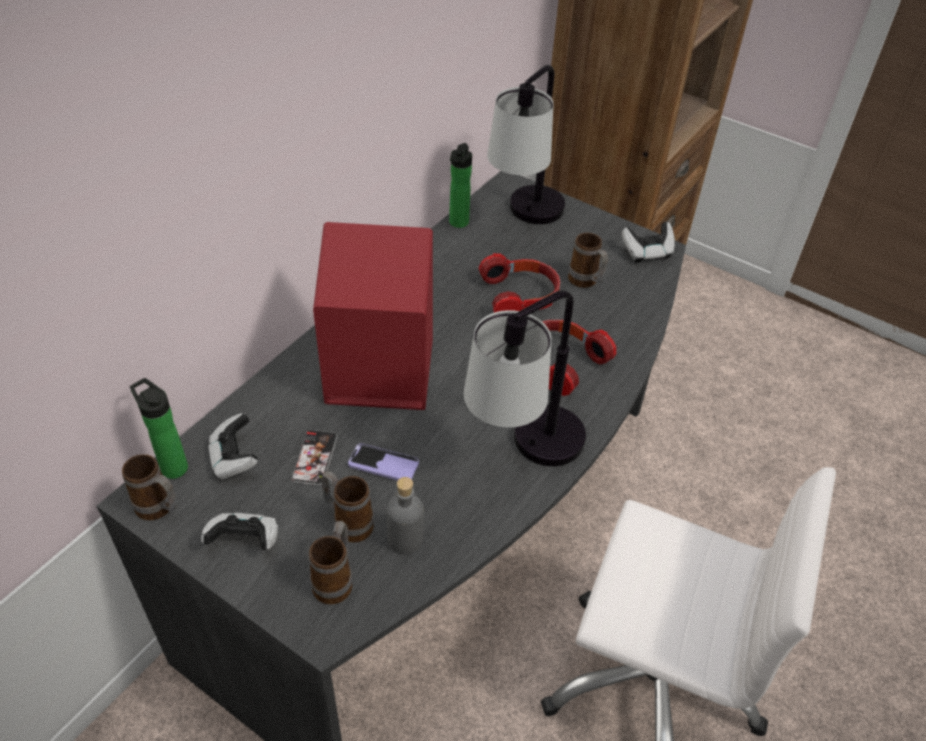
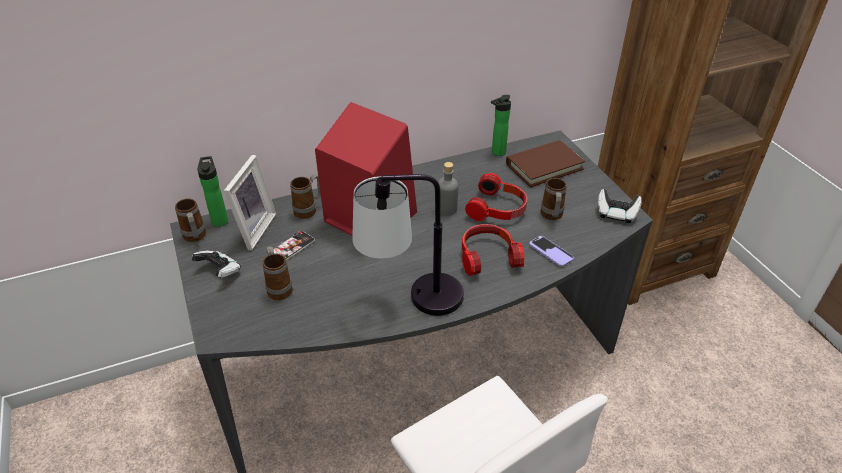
camera: 35 degrees right, 5 degrees down
game controller [208,413,258,480] -> picture frame [224,155,276,250]
mug [309,521,352,605] -> mug moved to [290,174,321,219]
phone [348,443,419,480] -> phone moved to [529,236,574,267]
grey bottle [387,477,424,555] -> grey bottle moved to [438,162,458,216]
table lamp [487,65,565,224] -> brown book [506,140,585,187]

